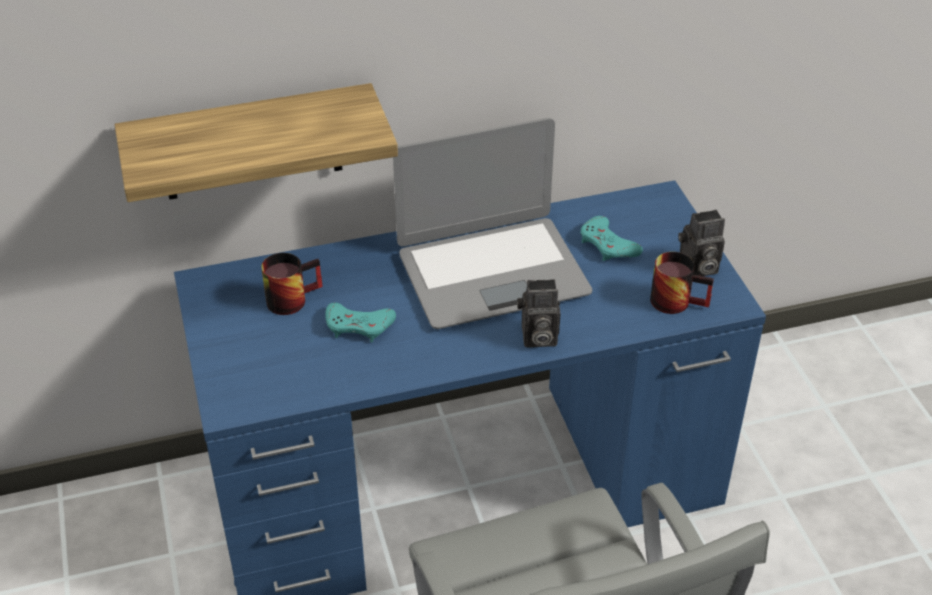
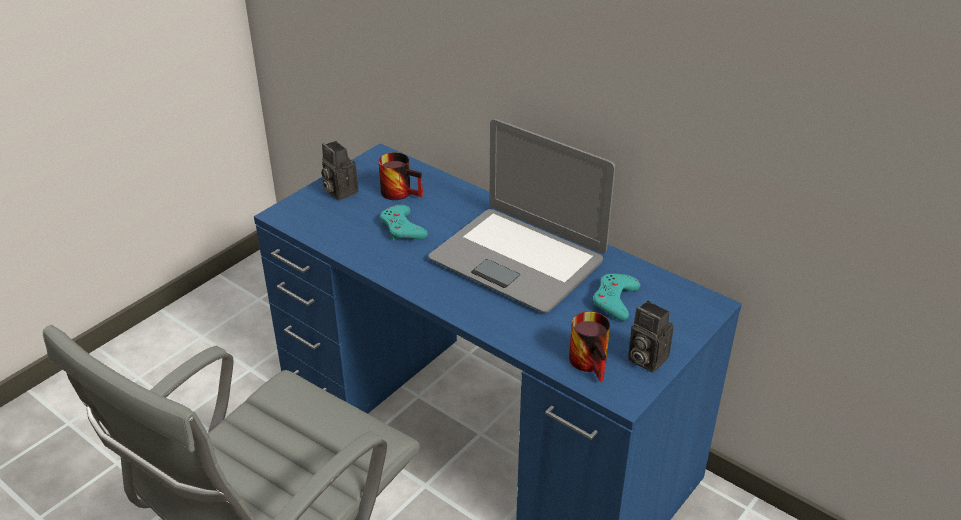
camera: 55 degrees right, 5 degrees down
shelf [115,83,398,202] -> none
camera [517,279,561,348] -> camera moved to [321,141,359,201]

